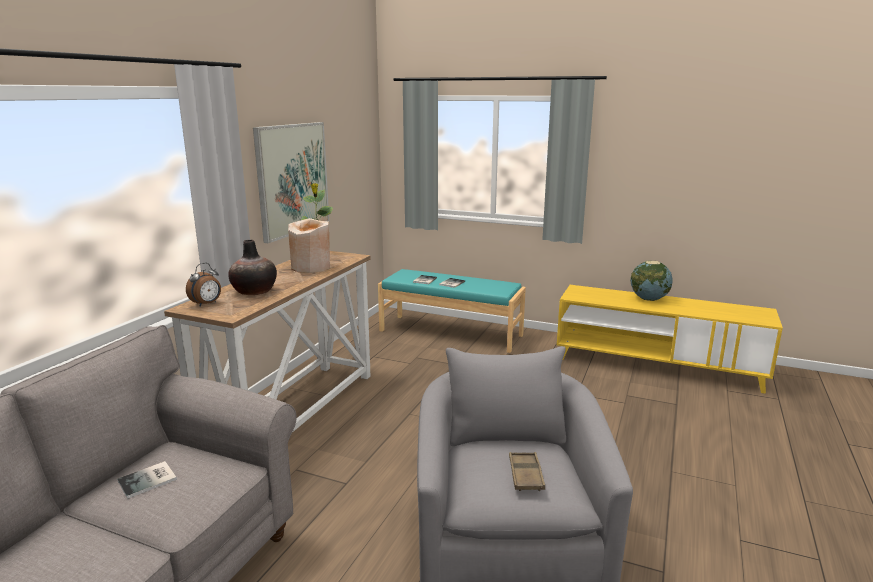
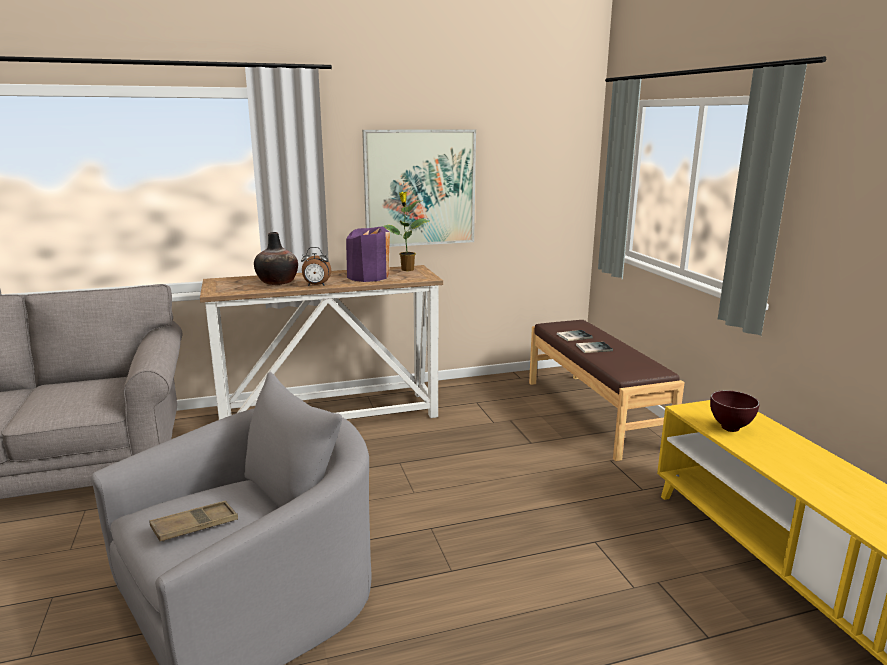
camera: 50 degrees right, 0 degrees up
book [117,461,177,499] -> none
alarm clock [186,263,221,307] -> alarm clock moved to [301,247,331,286]
beige vase [288,218,330,273] -> purple vase [346,227,390,282]
turquoise bench [378,269,526,353] -> brown bench [529,320,685,461]
globe [630,261,673,301] -> none
none -> brown bowl [710,390,760,432]

